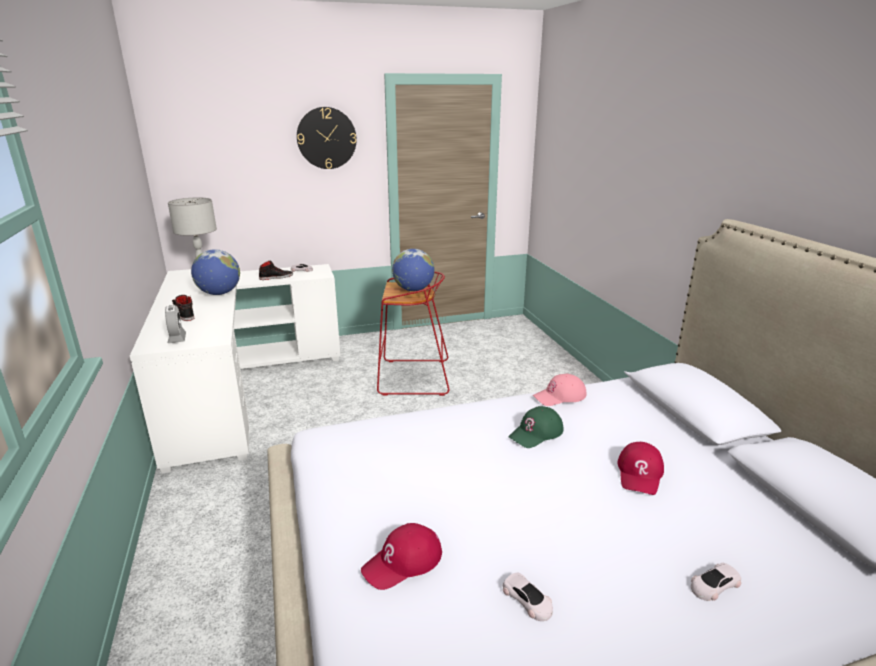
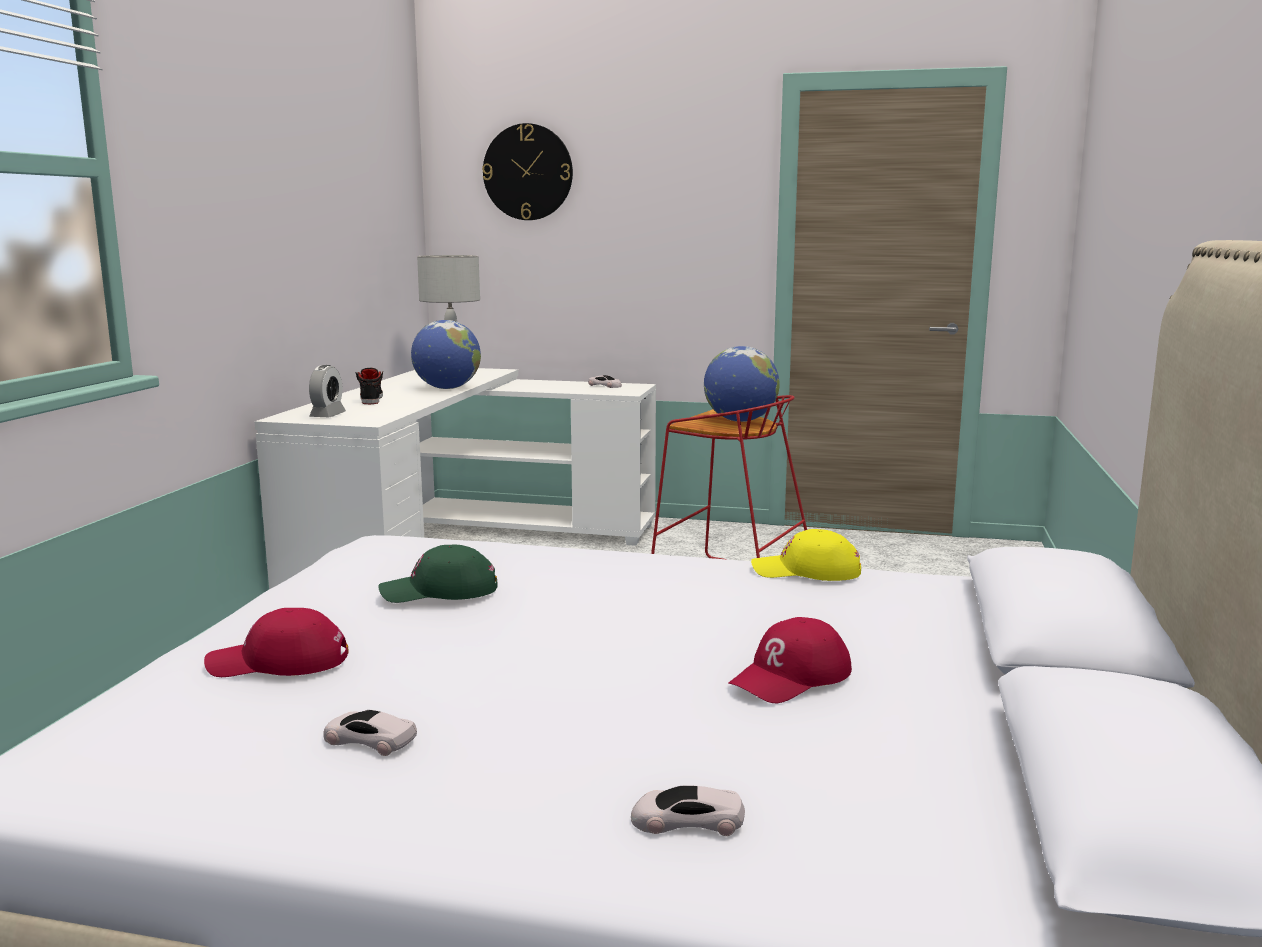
camera: 30 degrees right, 10 degrees down
black shoe [259,261,293,280] -> none
wall clock [297,107,357,169] -> wall clock moved to [482,123,573,220]
white toy car [503,572,553,621] -> white toy car turned 120 degrees clockwise [323,710,417,756]
green cap [509,406,563,448] -> green cap moved to [378,545,498,603]
pink cap [533,374,587,406] -> yellow cap [751,529,861,581]

